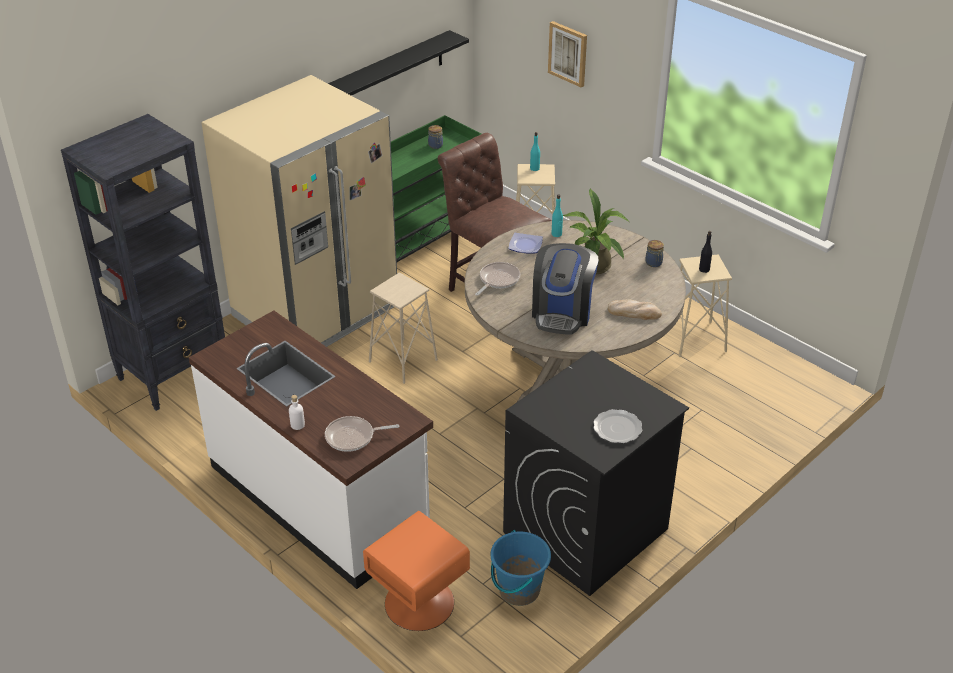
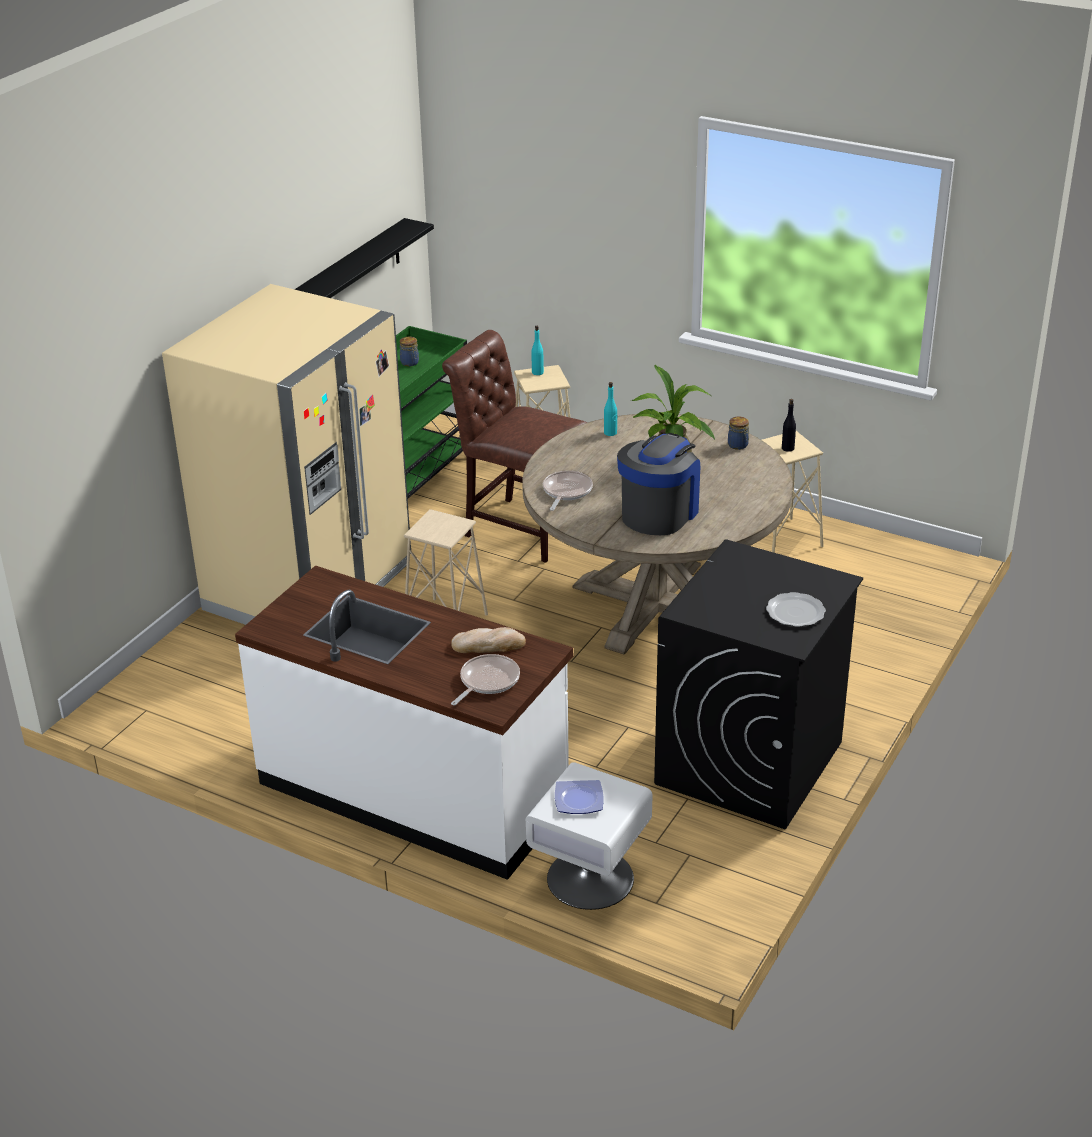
camera: 15 degrees left, 5 degrees down
black bookcase [61,114,225,411] -> none
white bottle [289,395,305,430] -> none
frying pan [325,416,399,452] -> frying pan turned 150 degrees clockwise [451,654,520,705]
orange nightstand [363,511,470,631] -> white nightstand [526,762,653,910]
blue bucket [491,530,551,606] -> none
plate [508,233,543,254] -> plate moved to [555,780,604,814]
coffee machine [532,243,599,335] -> coffee machine turned 150 degrees counterclockwise [617,433,700,535]
picture [548,21,587,88] -> none
bread [608,300,662,320] -> bread moved to [451,627,526,653]

